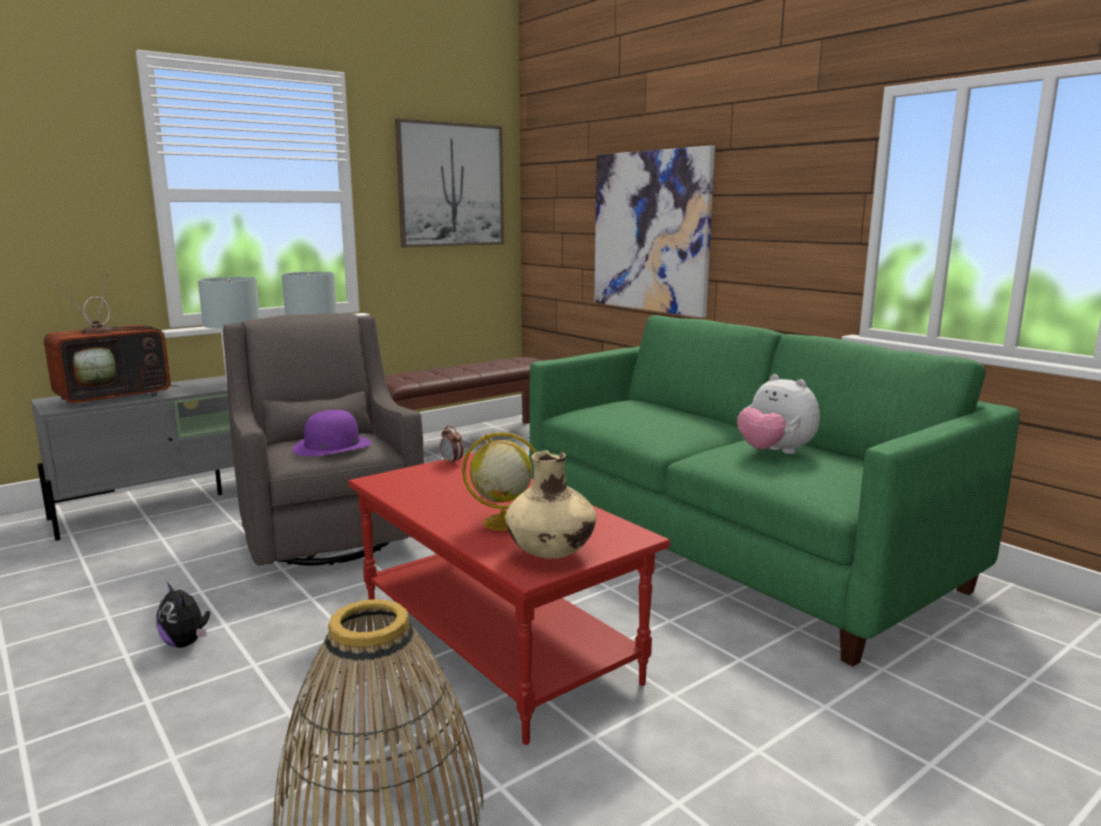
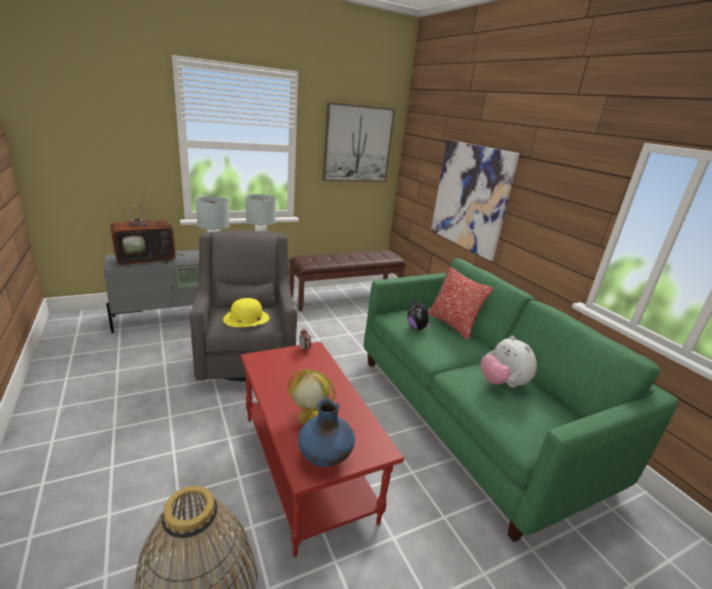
camera: 10 degrees right, 10 degrees up
plush toy [156,583,210,648] -> plush toy moved to [407,300,432,330]
purple hat [292,410,372,456] -> yellow hat [223,298,269,327]
beige vase [505,450,597,559] -> blue vase [298,399,355,467]
none -> pillow [428,267,494,340]

